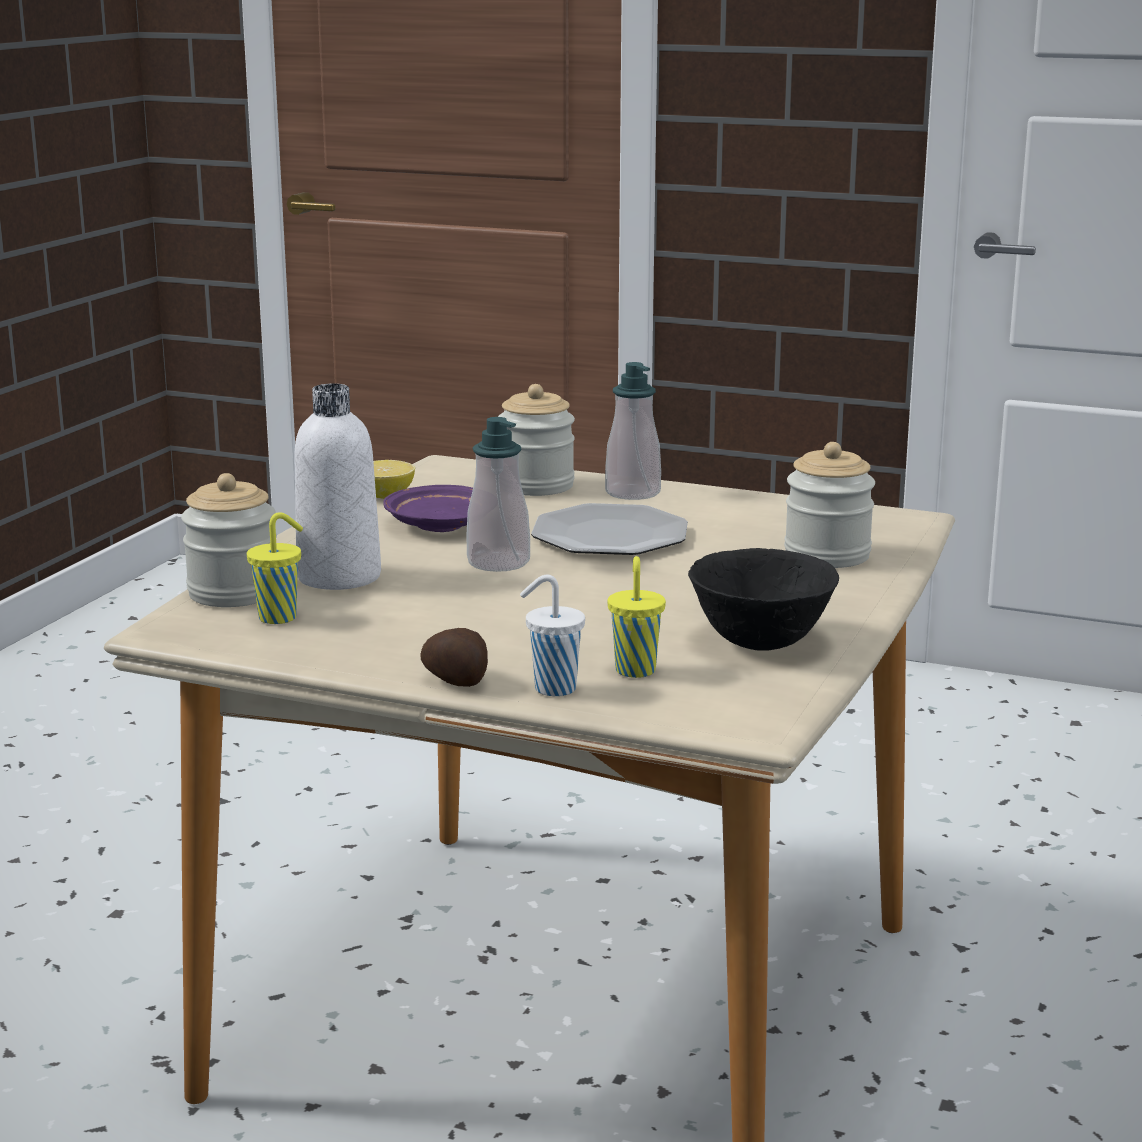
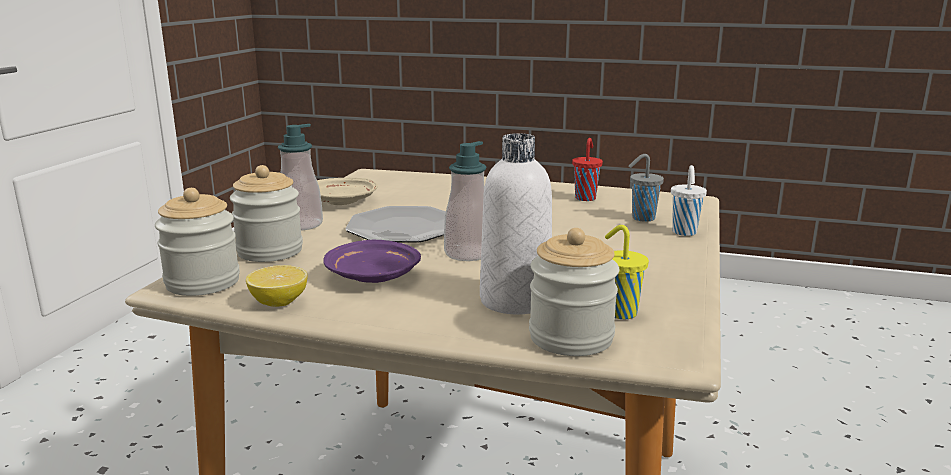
camera: 95 degrees left, 0 degrees up
potato [420,628,488,687] -> none
yellow cup [607,556,666,678] -> grey cup [629,154,664,222]
black bowl [688,548,839,651] -> red cup [572,138,603,201]
jar [784,442,875,568] -> jar moved to [155,188,240,296]
none -> beige plate [317,178,378,205]

